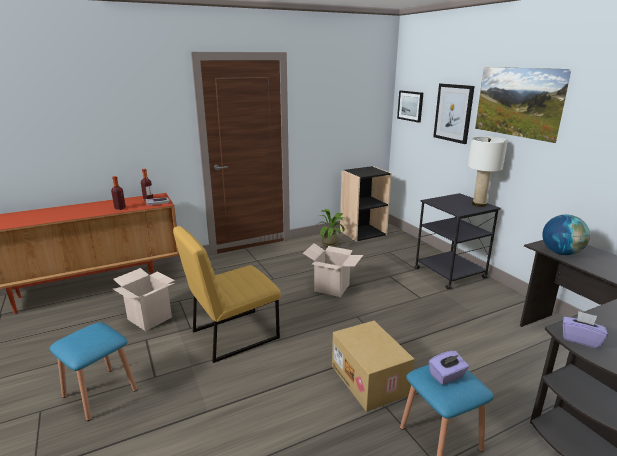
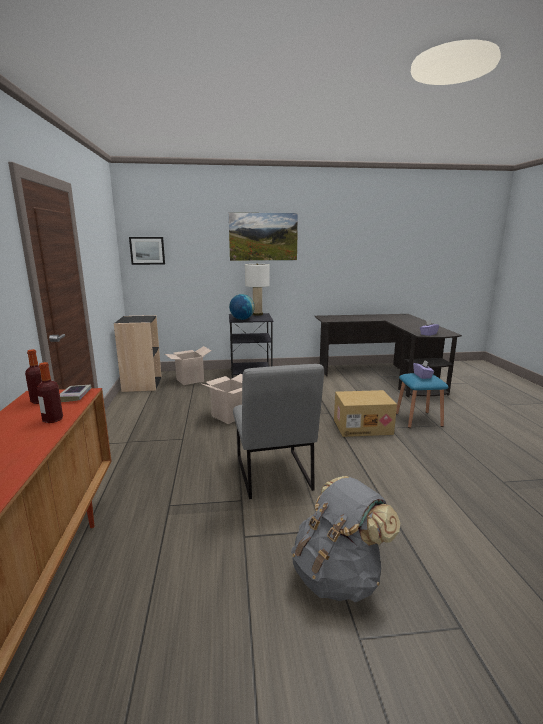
camera: 70 degrees left, 5 degrees down
blue stool [50,322,137,421] -> grey backpack [291,476,400,602]
cardboard box [113,268,175,331] -> cardboard box moved to [165,346,212,385]
yellow chair [173,226,281,363] -> grey chair [233,364,324,499]
potted plant [318,209,345,247] -> none
picture [433,84,475,144] -> none
globe [542,215,590,255] -> globe moved to [229,294,255,320]

